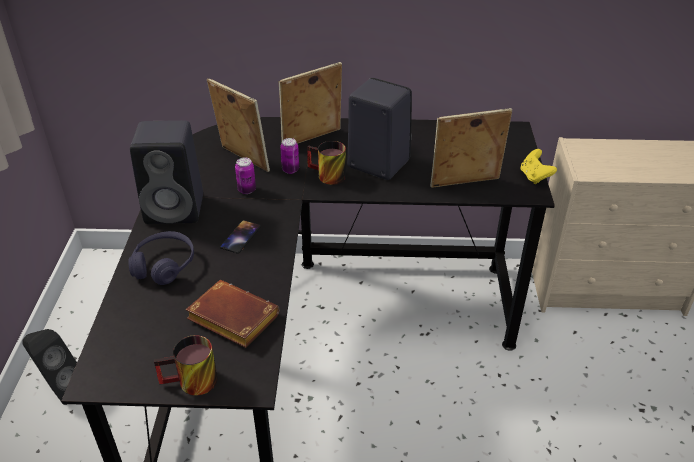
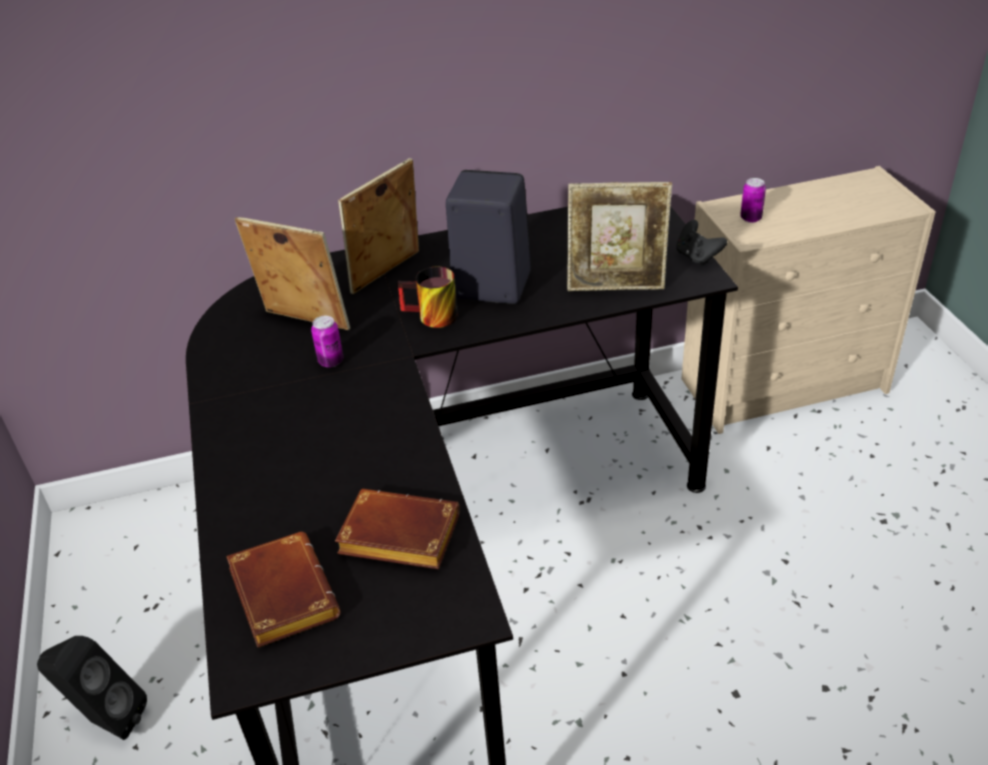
camera: 15 degrees left, 0 degrees up
purple headphones [128,231,194,285] -> none
black speaker [130,120,203,224] -> none
mug [154,335,218,396] -> none
phone [220,220,261,254] -> none
can [280,138,299,174] -> can moved to [740,178,766,223]
picture frame [430,108,512,188] -> picture frame turned 150 degrees counterclockwise [567,182,672,291]
yellow game controller [520,149,557,184] -> black game controller [676,220,727,266]
none -> brown book [226,532,341,648]

